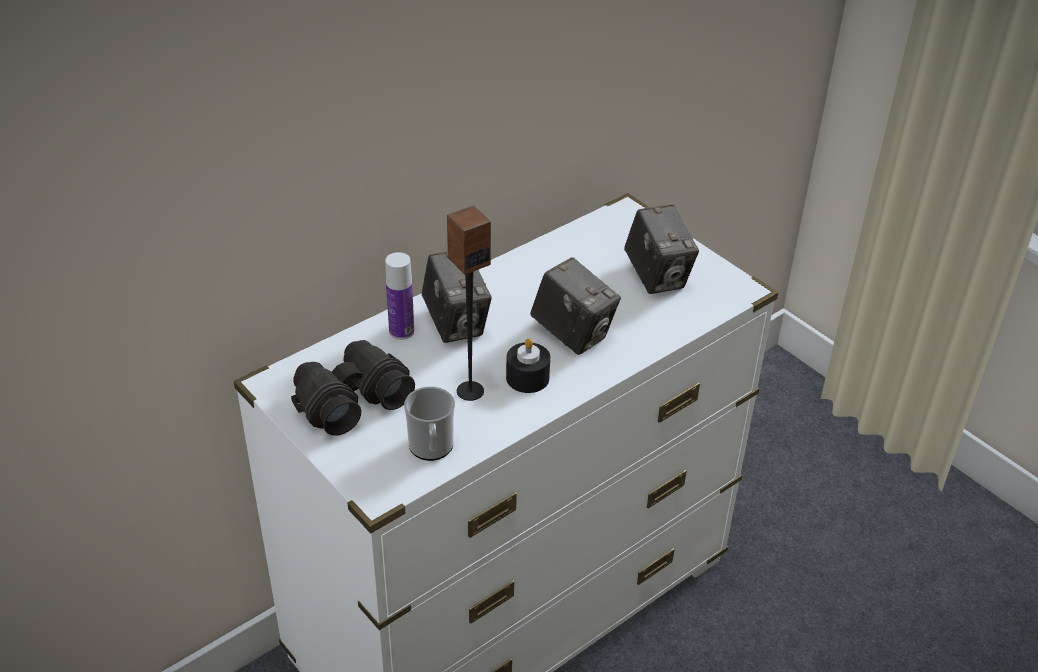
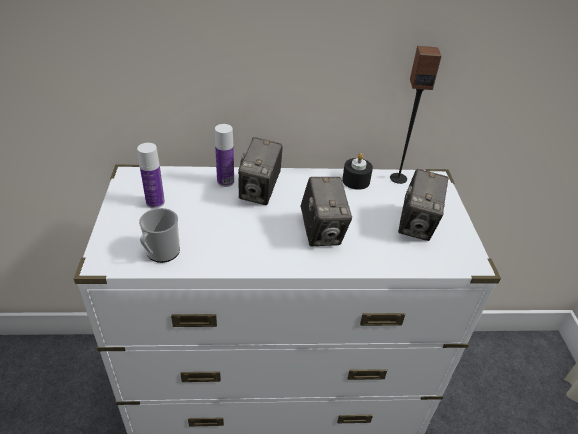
camera: 35 degrees right, 0 degrees up
black binoculars [291,340,415,436] -> bottle [137,143,165,209]
speaker [447,206,491,401] -> speaker moved to [390,46,441,184]
black candle [506,338,550,393] -> black candle moved to [342,153,373,190]

